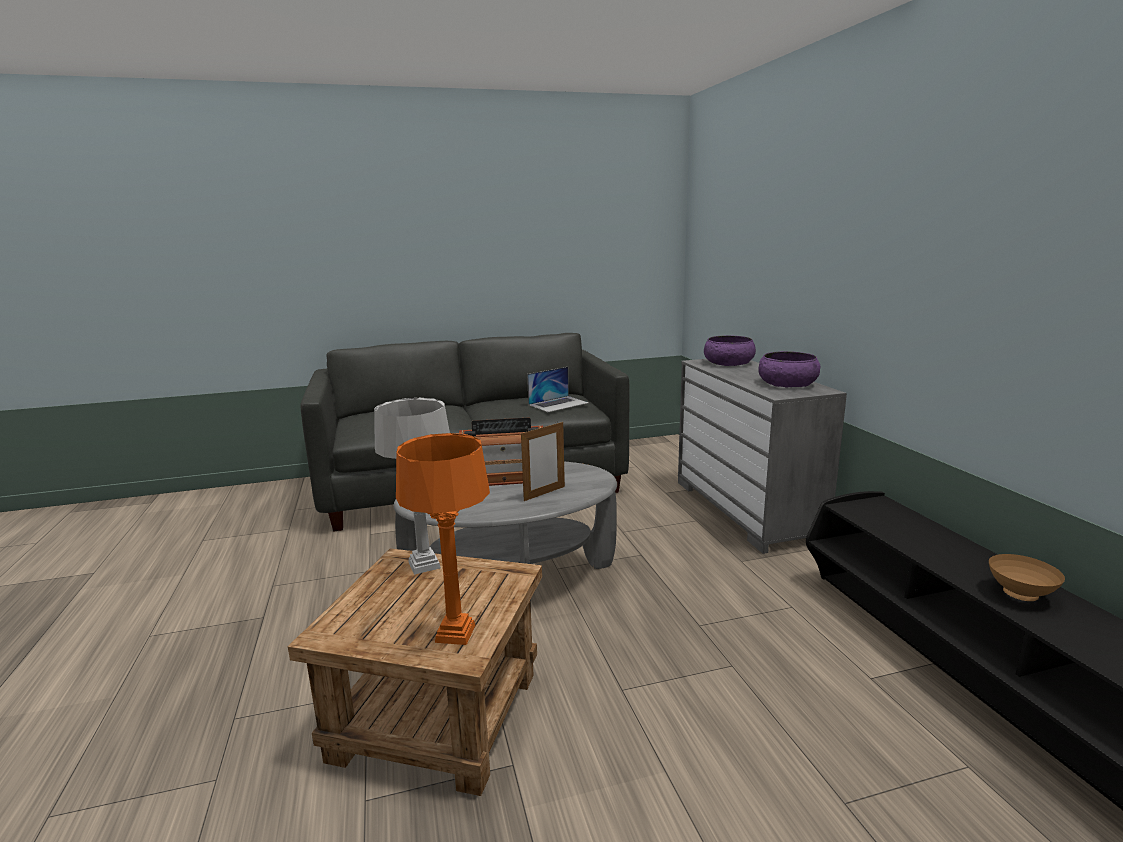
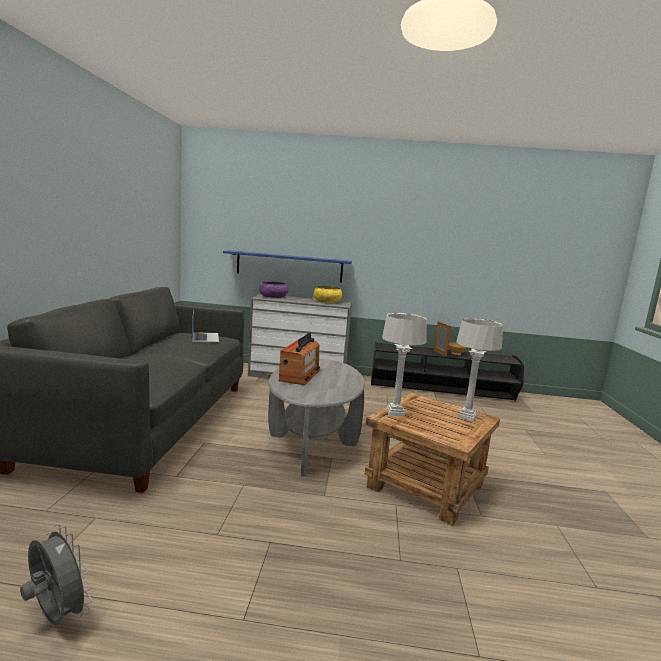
camera: 70 degrees left, 5 degrees down
orange table lamp [396,433,490,645] -> grey table lamp [456,318,503,422]
picture frame [521,421,565,501] -> picture frame moved to [434,322,451,356]
purple bowl [759,351,820,387] -> yellow bowl [313,286,342,303]
none -> grey fan [20,524,92,626]
none -> blue shelf [223,250,352,283]

